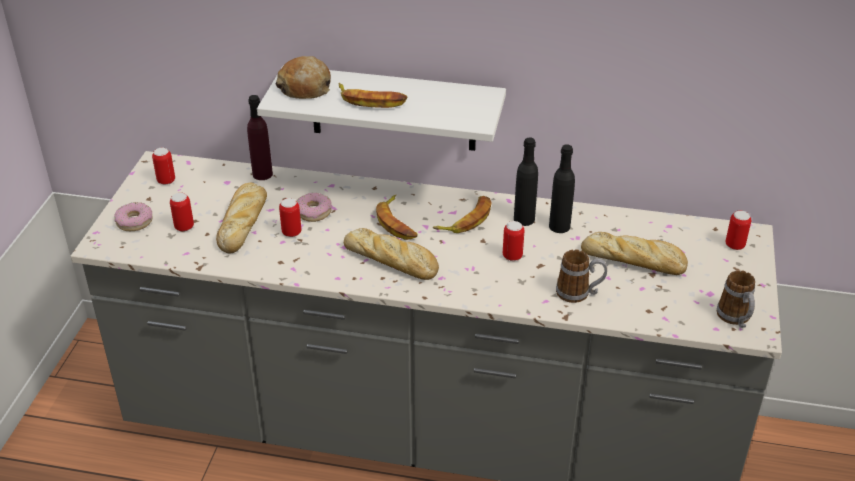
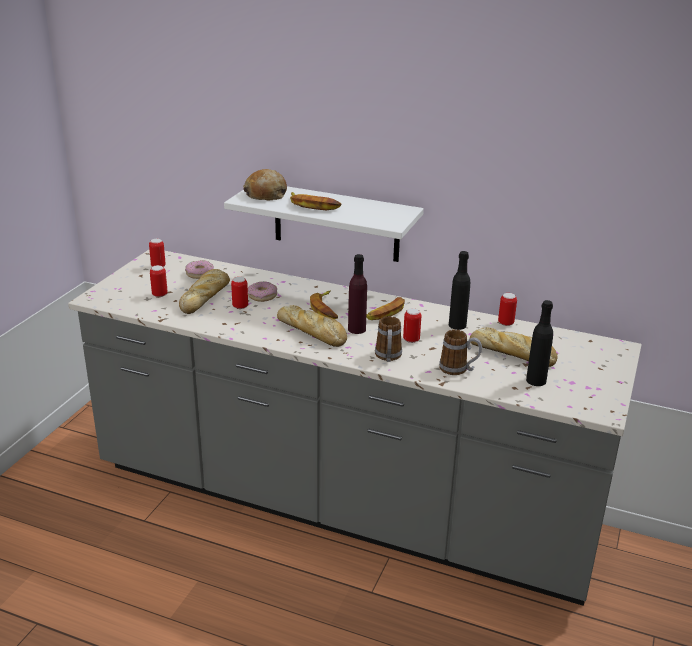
camera: 10 degrees right, 10 degrees down
donut [114,202,153,231] -> donut moved to [185,260,214,279]
purple bottle [247,95,273,180] -> purple bottle moved to [348,254,367,334]
black bottle [514,138,538,226] -> black bottle moved to [526,300,553,386]
mug [717,270,755,328] -> mug moved to [375,316,402,362]
can [725,211,751,250] -> can moved to [498,293,517,326]

